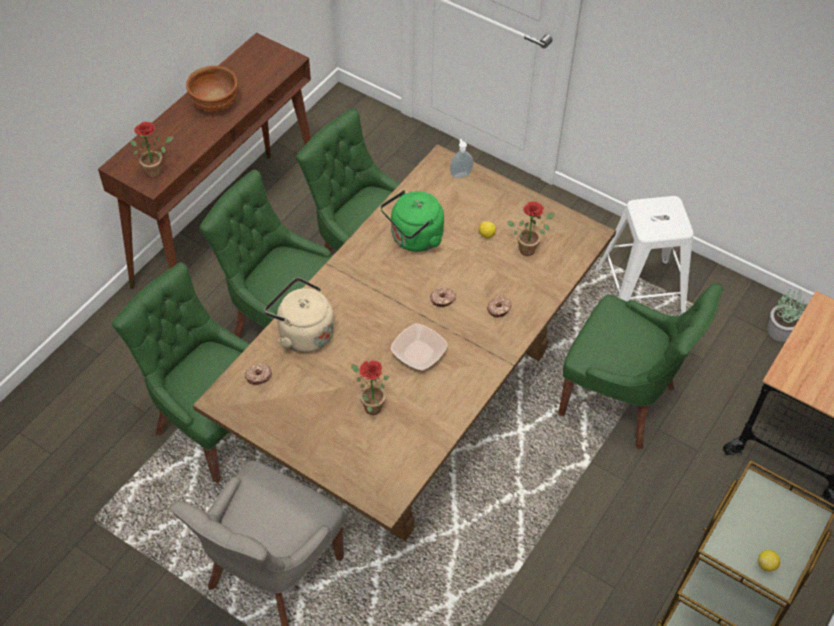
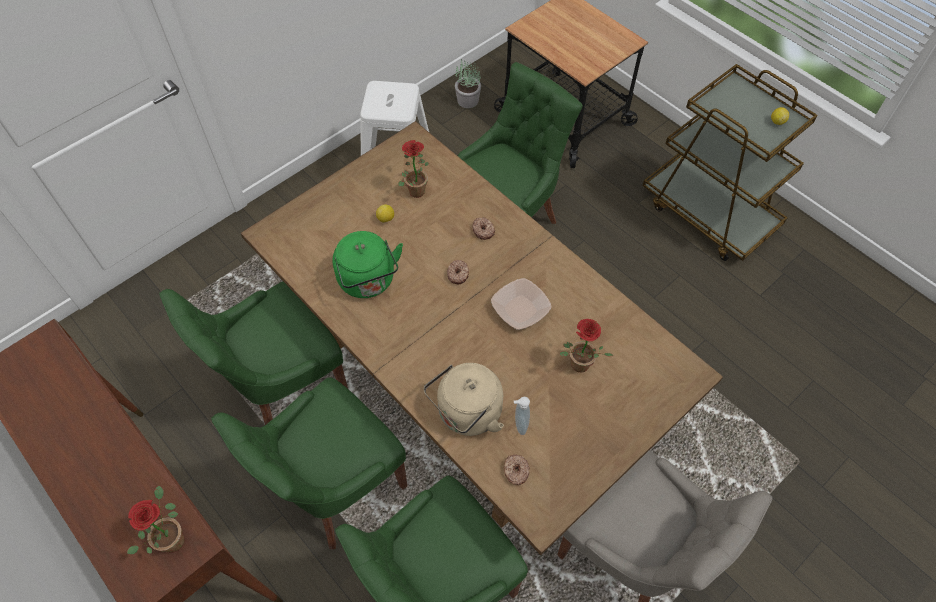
camera: 75 degrees left, 5 degrees up
brown bowl [186,66,238,112] -> none
soap dispenser [450,139,473,178] -> soap dispenser moved to [514,397,530,435]

